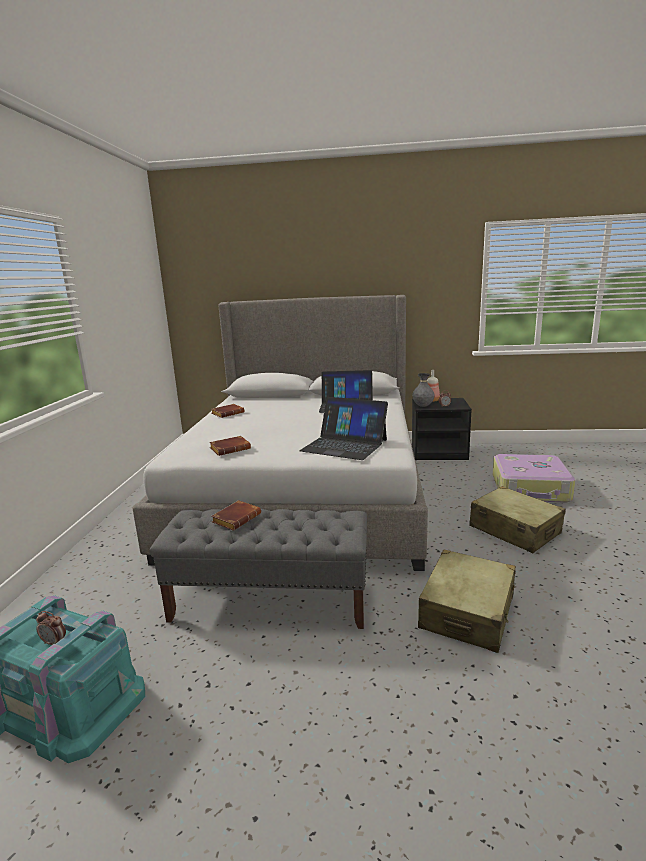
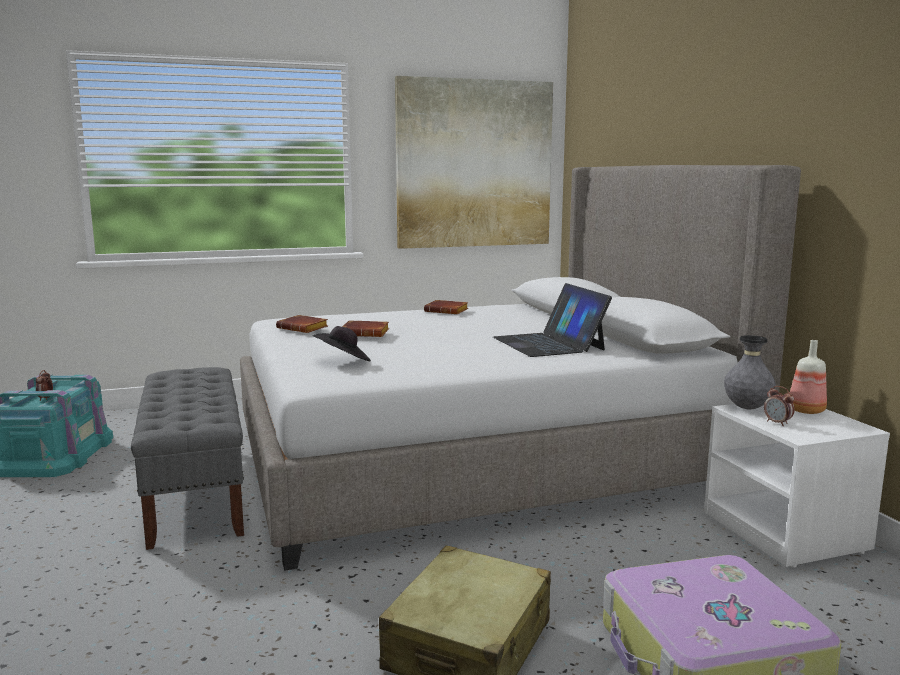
camera: 65 degrees right, 5 degrees down
brown book [211,500,261,531] -> brown book moved to [342,321,389,337]
laptop [299,397,388,460] -> black hat [312,326,371,361]
black nightstand [412,398,472,460] -> white nightstand [704,404,890,568]
beige suitcase [418,550,516,653] -> none
none -> picture [395,76,553,249]

